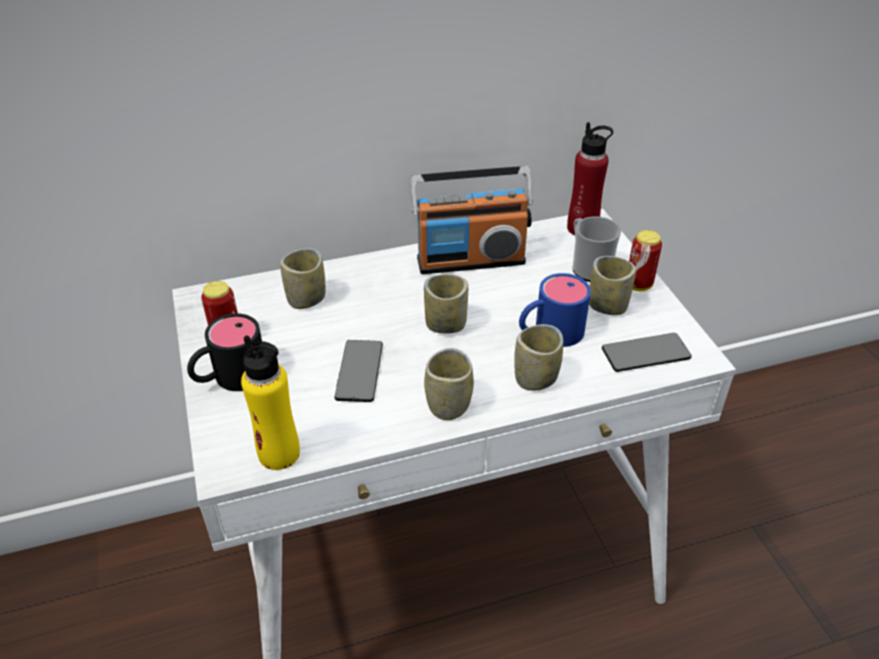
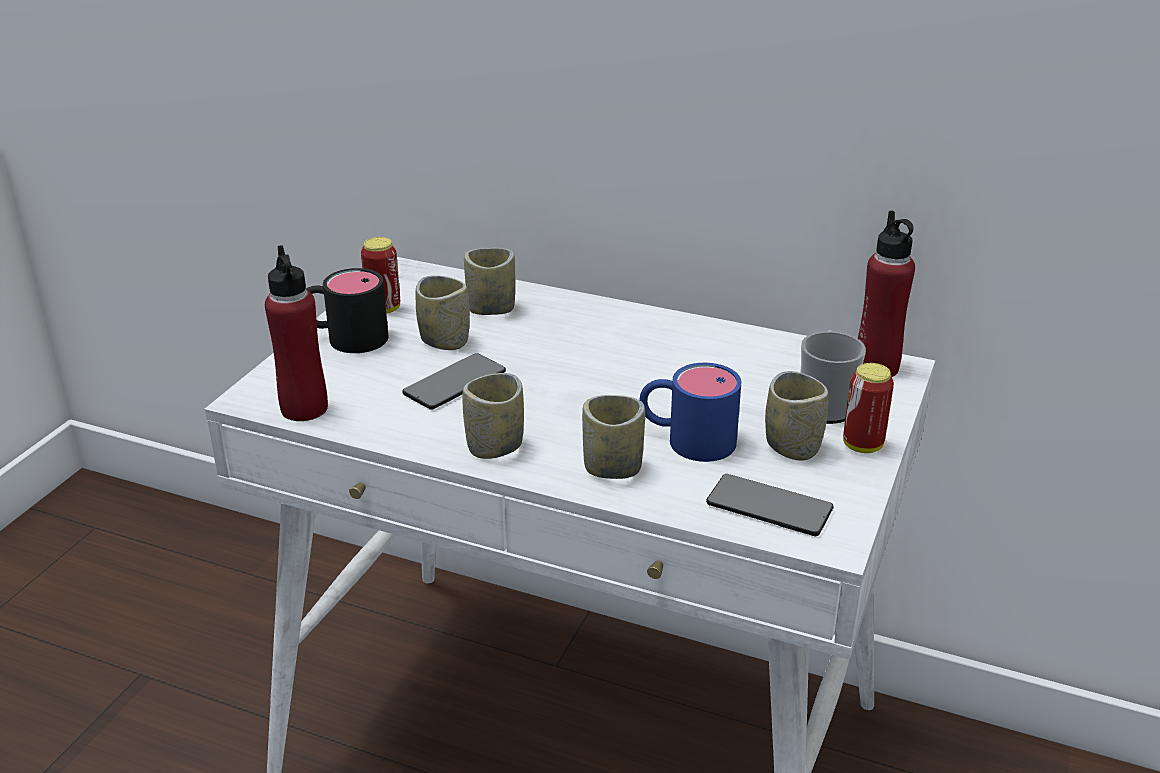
camera: 40 degrees right, 10 degrees down
yellow bottle [241,335,300,470] -> red bottle [265,245,328,421]
radio [410,166,533,274] -> none
cup [424,274,468,334] -> cup moved to [416,275,470,350]

